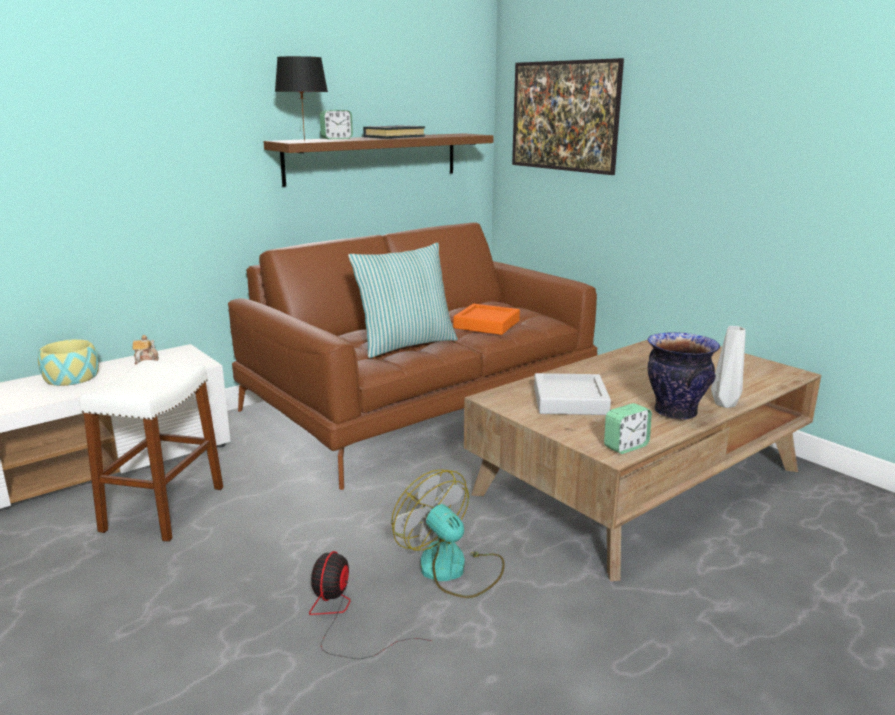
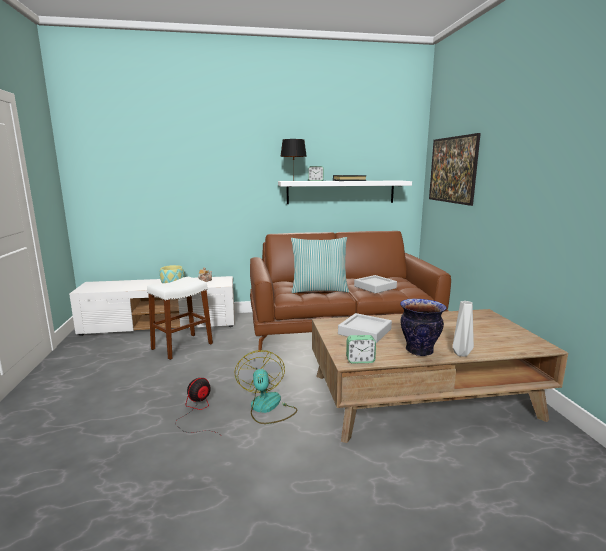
camera: 30 degrees right, 5 degrees down
brown shelf [264,133,493,187] -> white shelf [278,181,412,204]
orange tray [453,304,520,335] -> grey tray [354,275,397,293]

